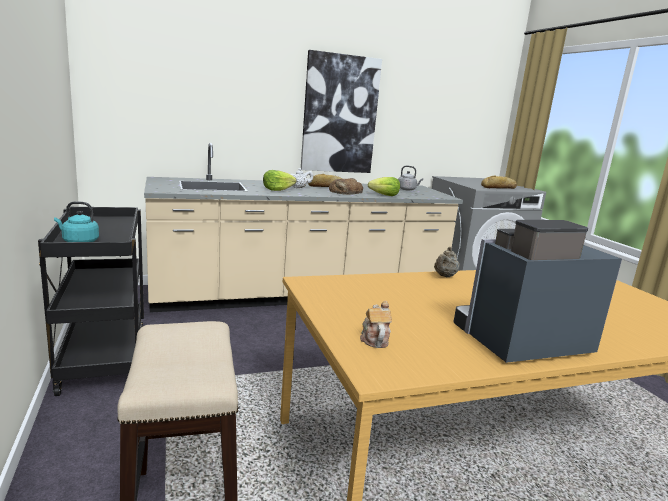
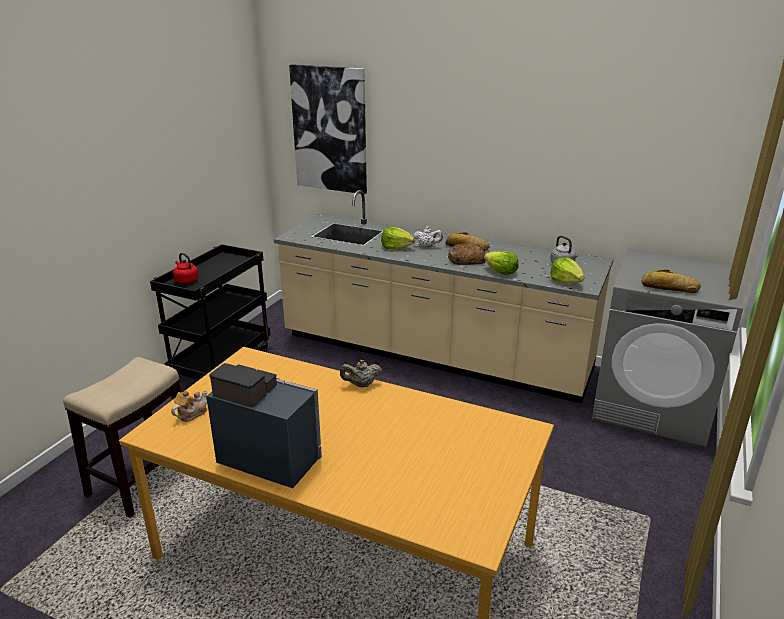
camera: 45 degrees right, 10 degrees up
turquoise kettle [54,201,99,242] -> red kettle [173,253,199,284]
picture [301,50,382,173] -> picture moved to [289,64,367,194]
none -> lettuce [550,257,585,283]

